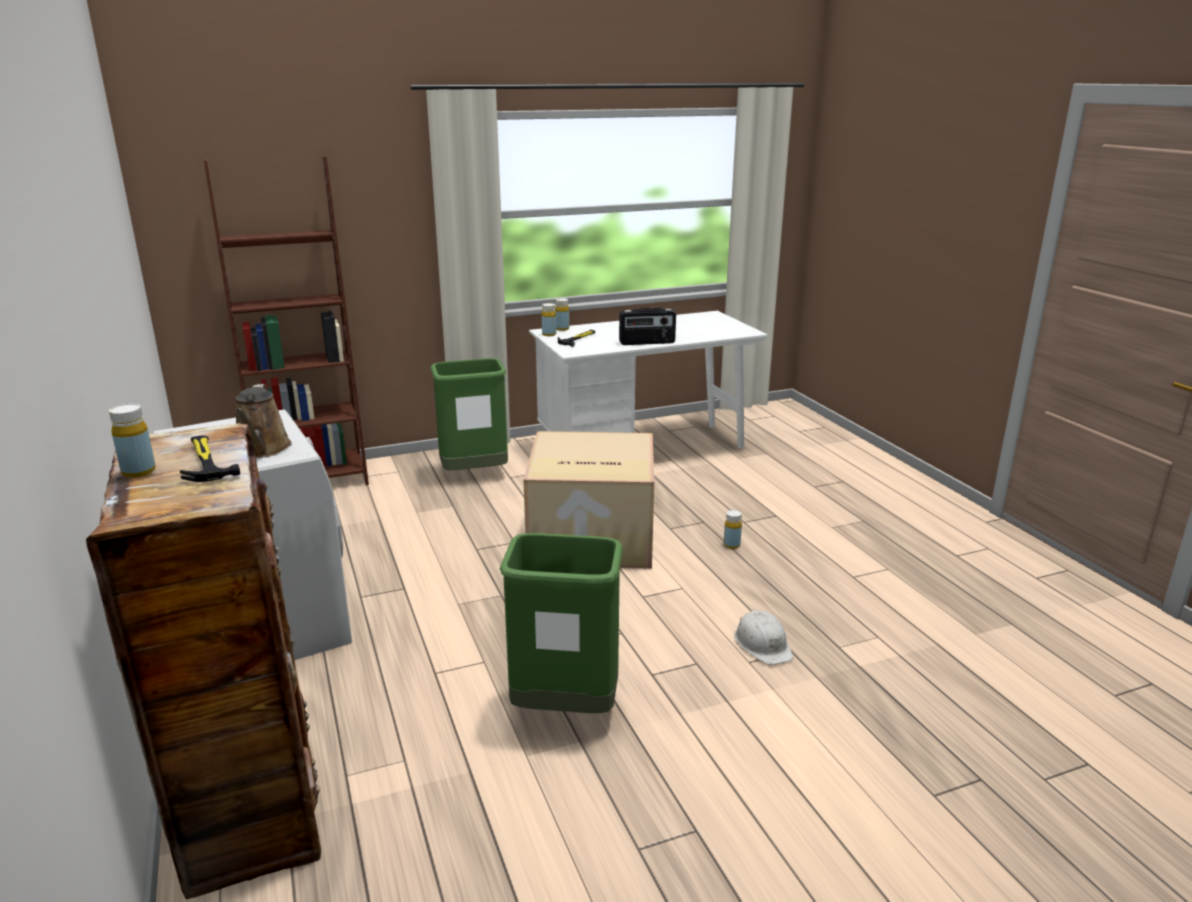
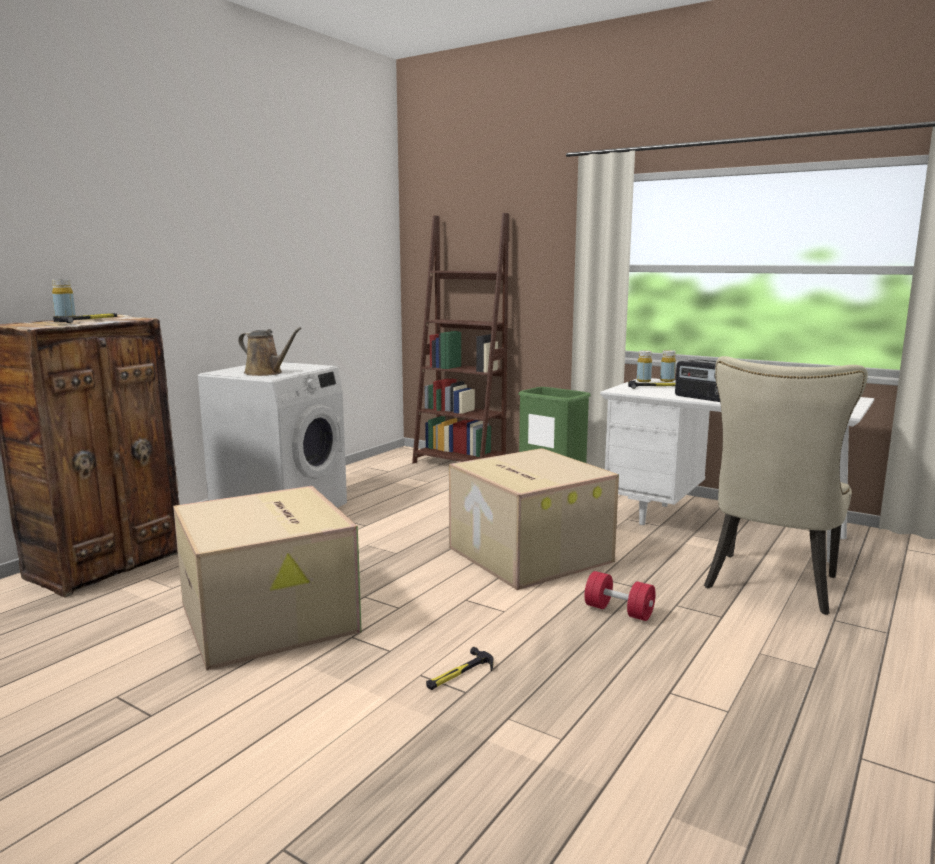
camera: 55 degrees right, 10 degrees down
brown watering can [235,384,292,458] -> brown watering can turned 105 degrees counterclockwise [238,327,302,376]
green trash can [500,533,623,713] -> cardboard box [173,486,362,671]
yellow bottle [724,510,742,549] -> red dumbbell [584,571,656,621]
white hard hat [734,610,793,665] -> hammer [426,647,493,690]
none -> beige chair [704,356,868,615]

